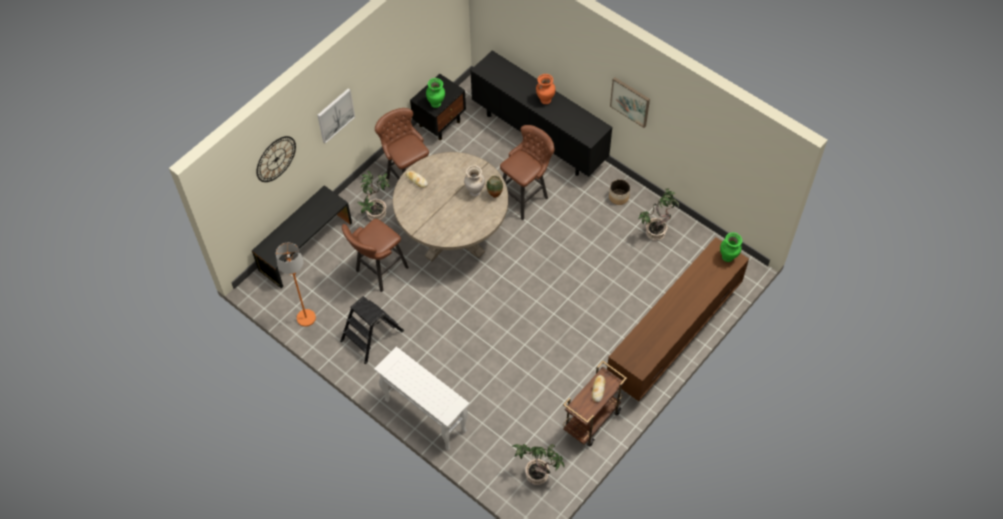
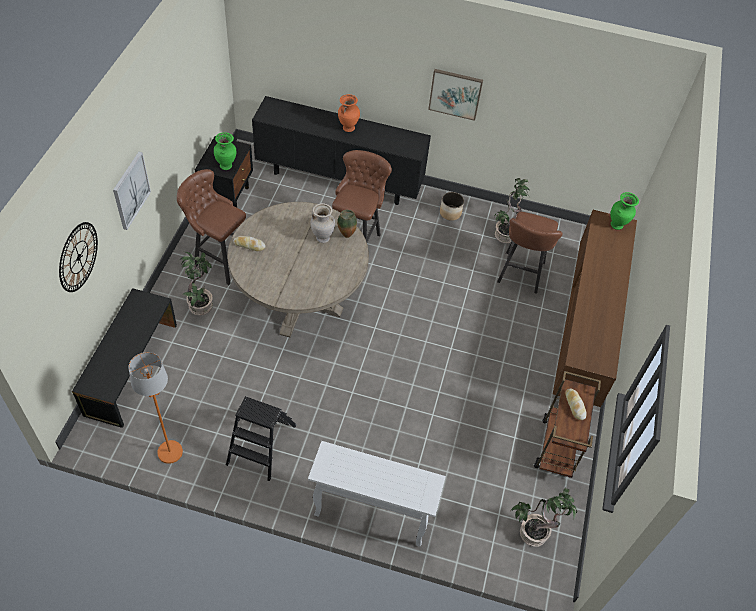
camera: 30 degrees left, 5 degrees down
brown stool [342,219,409,292] -> brown stool moved to [497,212,563,294]

